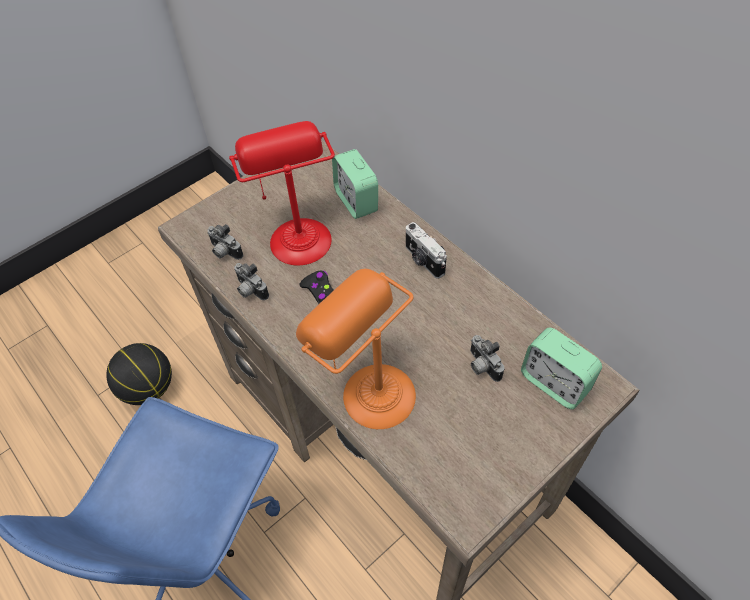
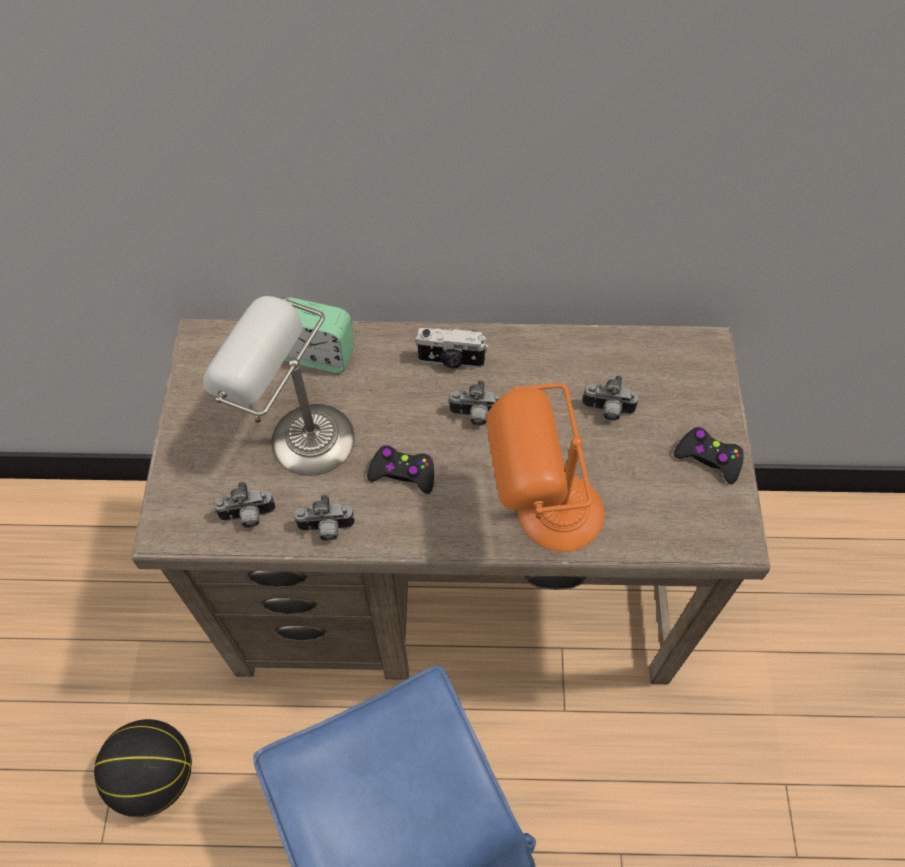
camera: 50 degrees left, 5 degrees up
red table lamp [229,121,335,265] -> white table lamp [203,296,355,476]
alarm clock [521,328,602,409] -> none
none -> camera [449,380,500,426]
none -> black game controller [674,427,744,485]

